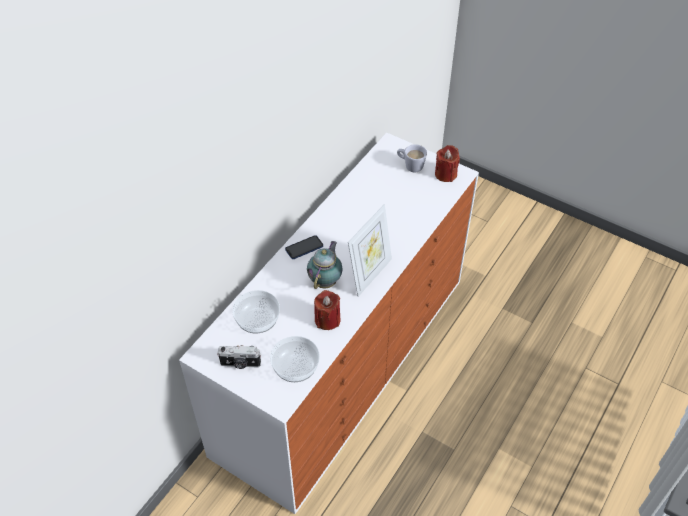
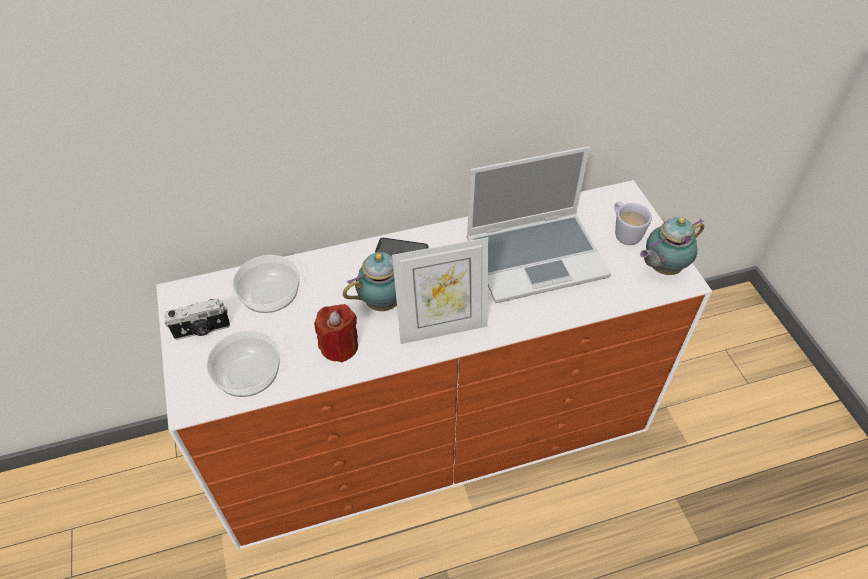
camera: 40 degrees right, 0 degrees up
camera [217,345,261,369] -> camera turned 60 degrees counterclockwise [165,298,230,340]
red candle [435,145,460,182] -> teapot [640,217,704,275]
none -> laptop [466,146,611,303]

